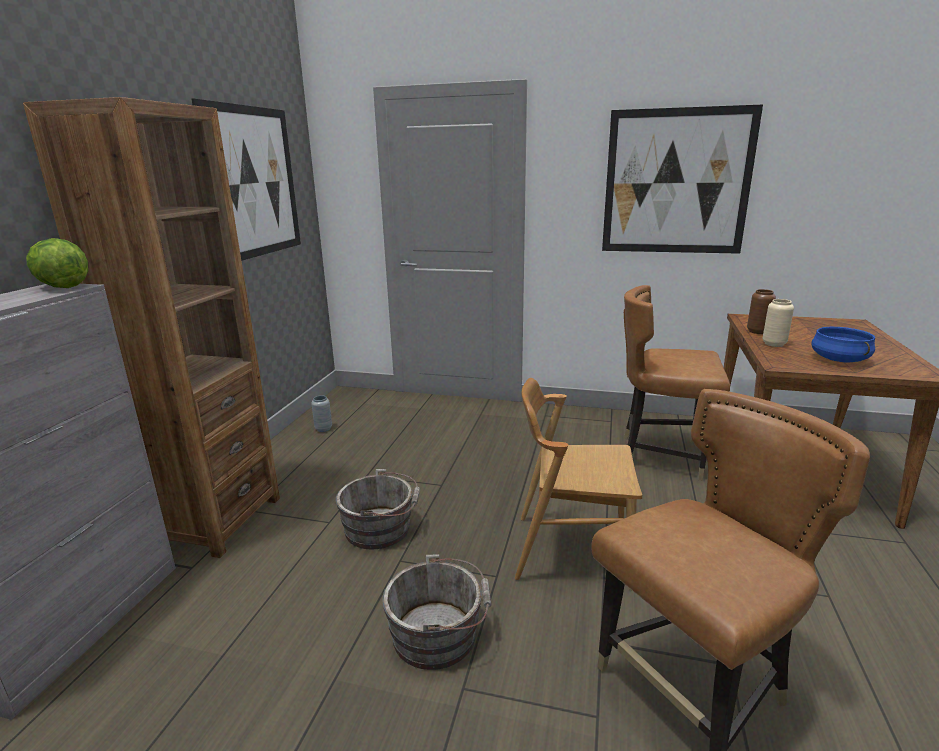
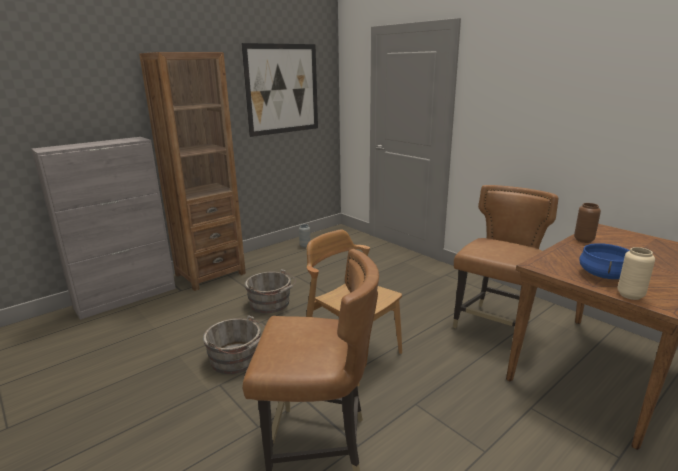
camera: 35 degrees right, 0 degrees up
lettuce [26,238,88,288] -> none
picture [602,105,763,254] -> none
brown chair [624,285,730,481] -> brown chair turned 75 degrees clockwise [453,185,559,350]
beige vase [762,299,794,347] -> beige vase moved to [617,247,655,300]

